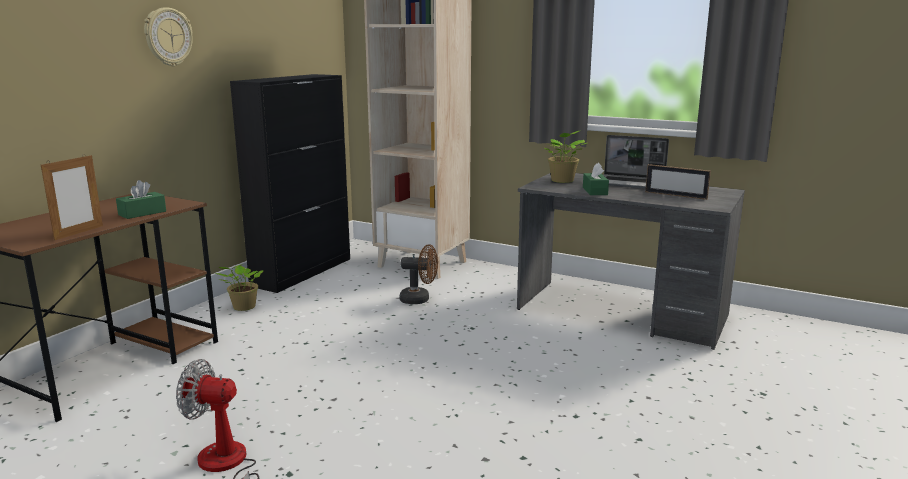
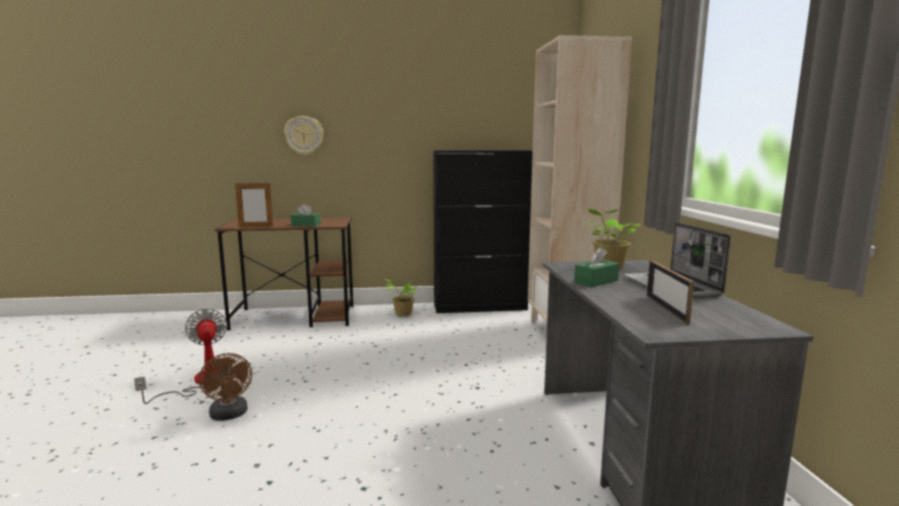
camera: 55 degrees right, 5 degrees down
wall clock [144,7,193,66] -> wall clock moved to [284,116,324,156]
brown fan [400,244,438,304] -> brown fan moved to [199,353,252,421]

